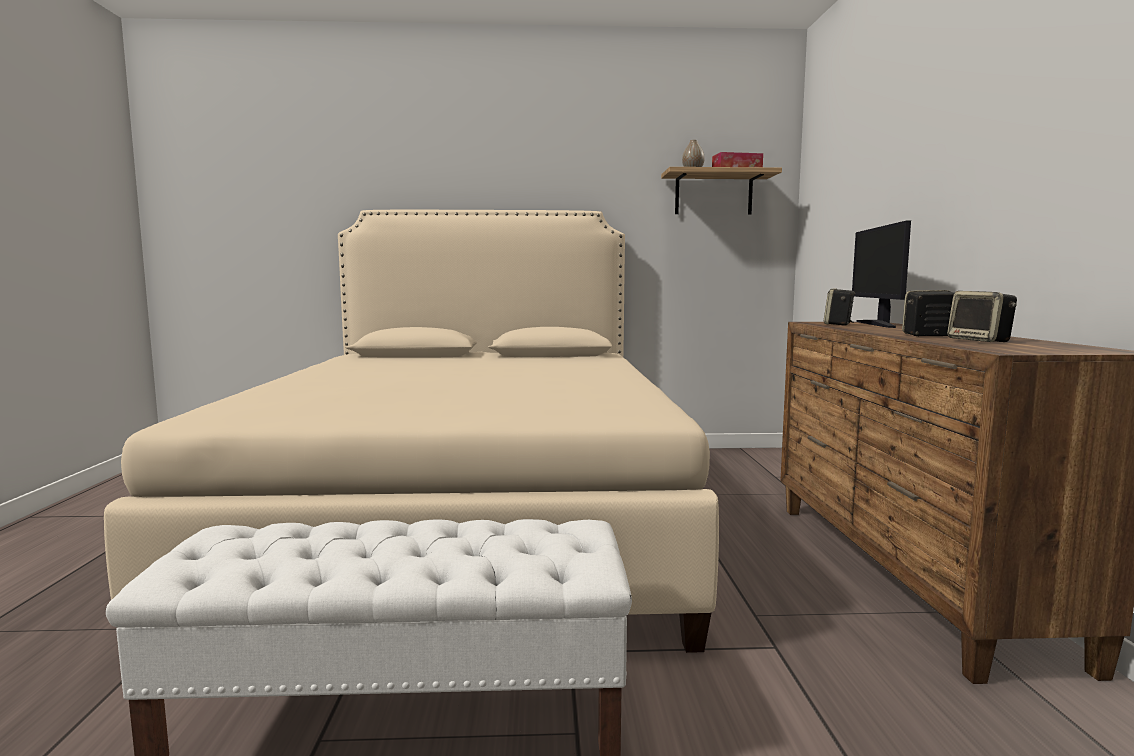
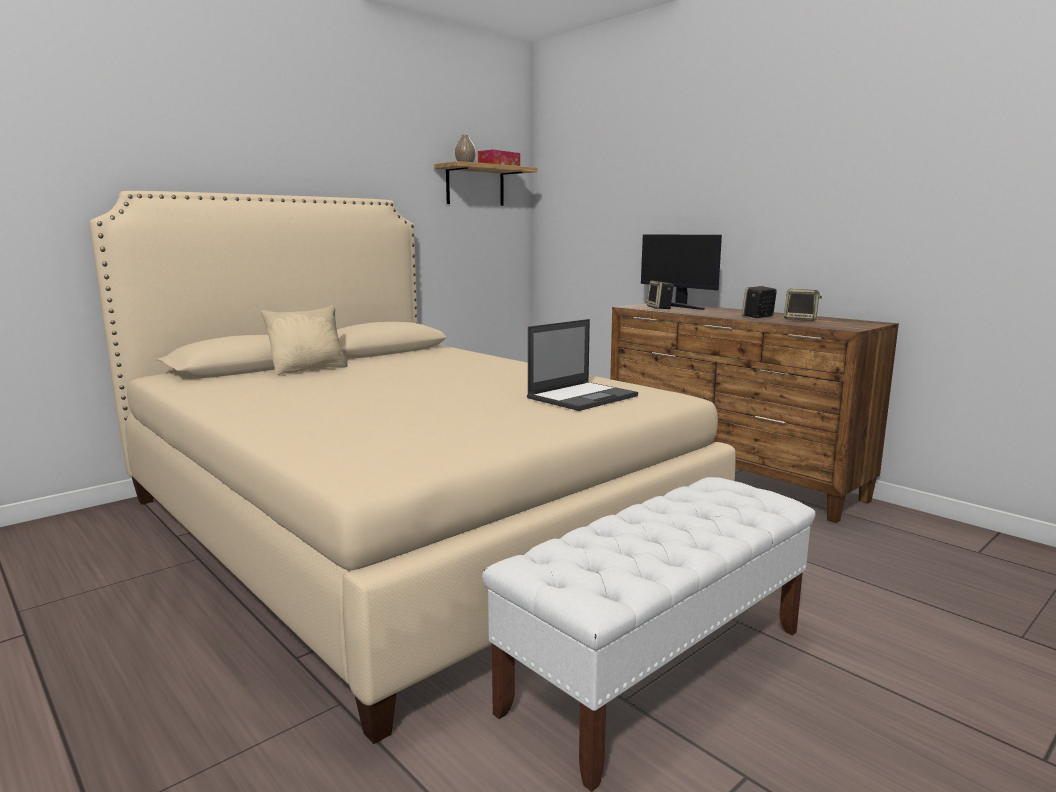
camera: 40 degrees left, 5 degrees up
none -> beige pillow [261,305,348,375]
none -> laptop [527,319,638,411]

